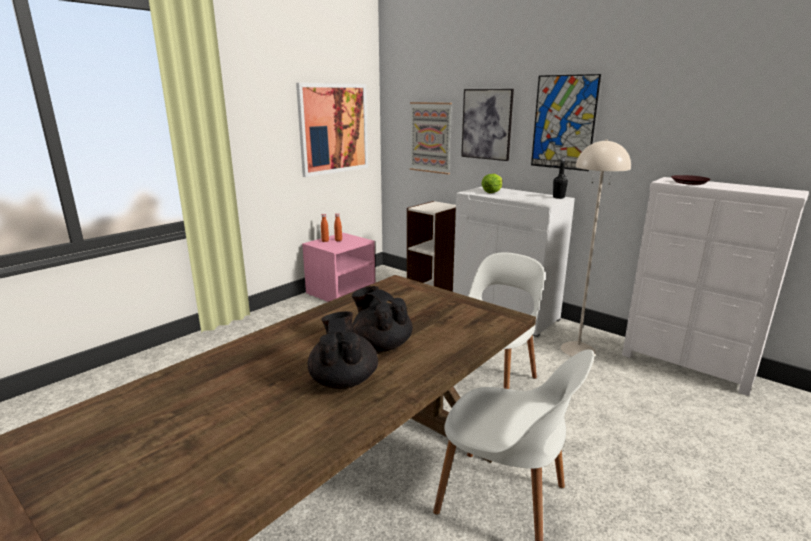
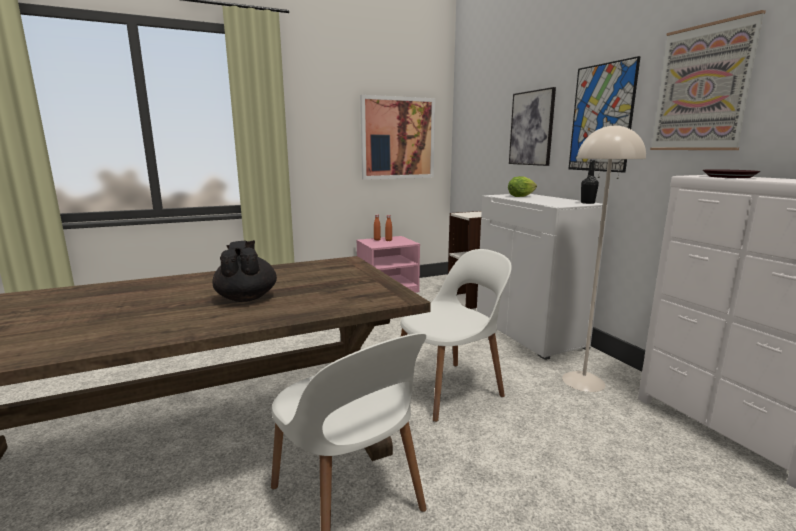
camera: 25 degrees right, 5 degrees down
black teapot [308,311,378,389] -> none
picture [410,102,452,174] -> picture moved to [650,10,766,150]

